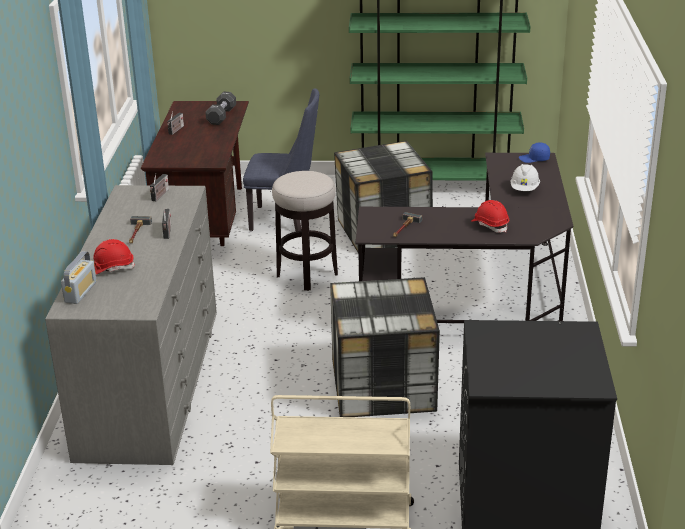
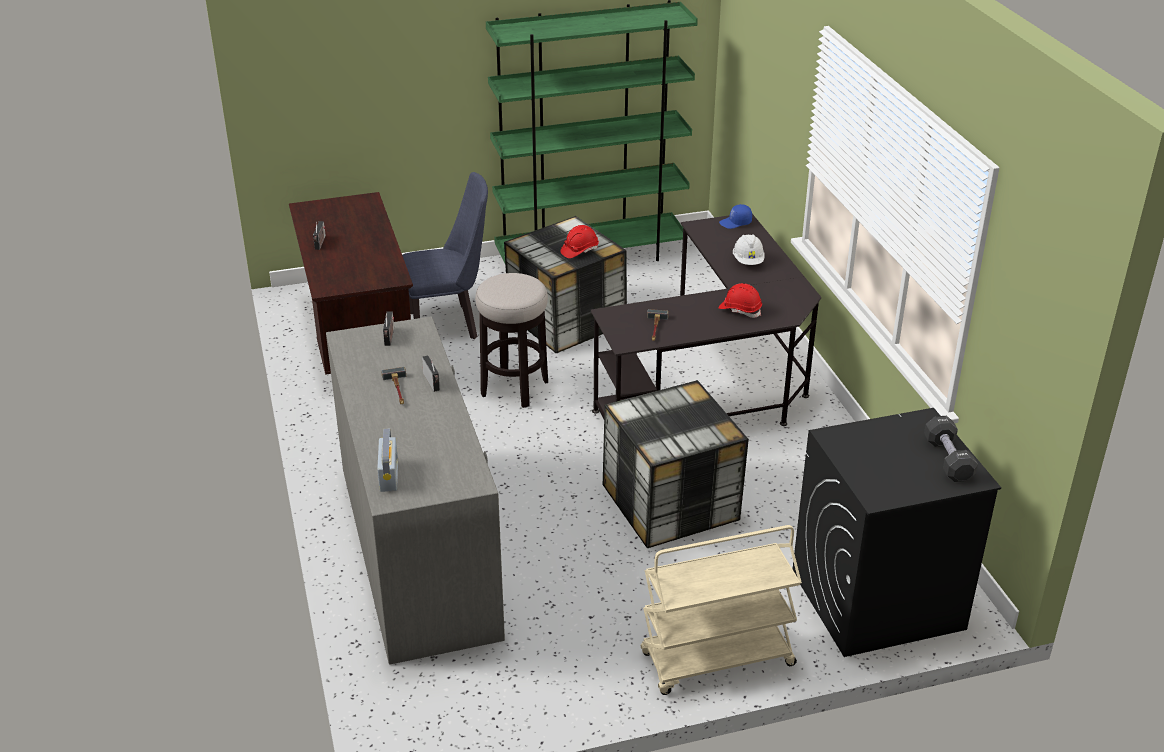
camera: 20 degrees left, 5 degrees up
red hard hat [94,239,135,274] -> red hard hat moved to [561,225,599,258]
black dumbbell [205,92,236,125] -> black dumbbell moved to [924,416,978,482]

